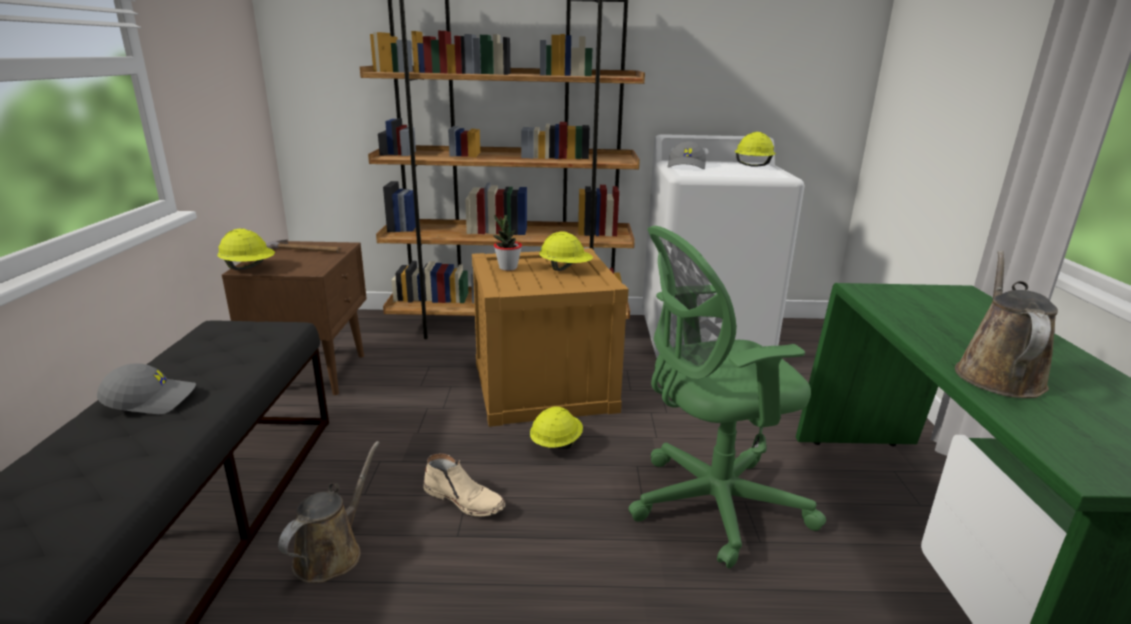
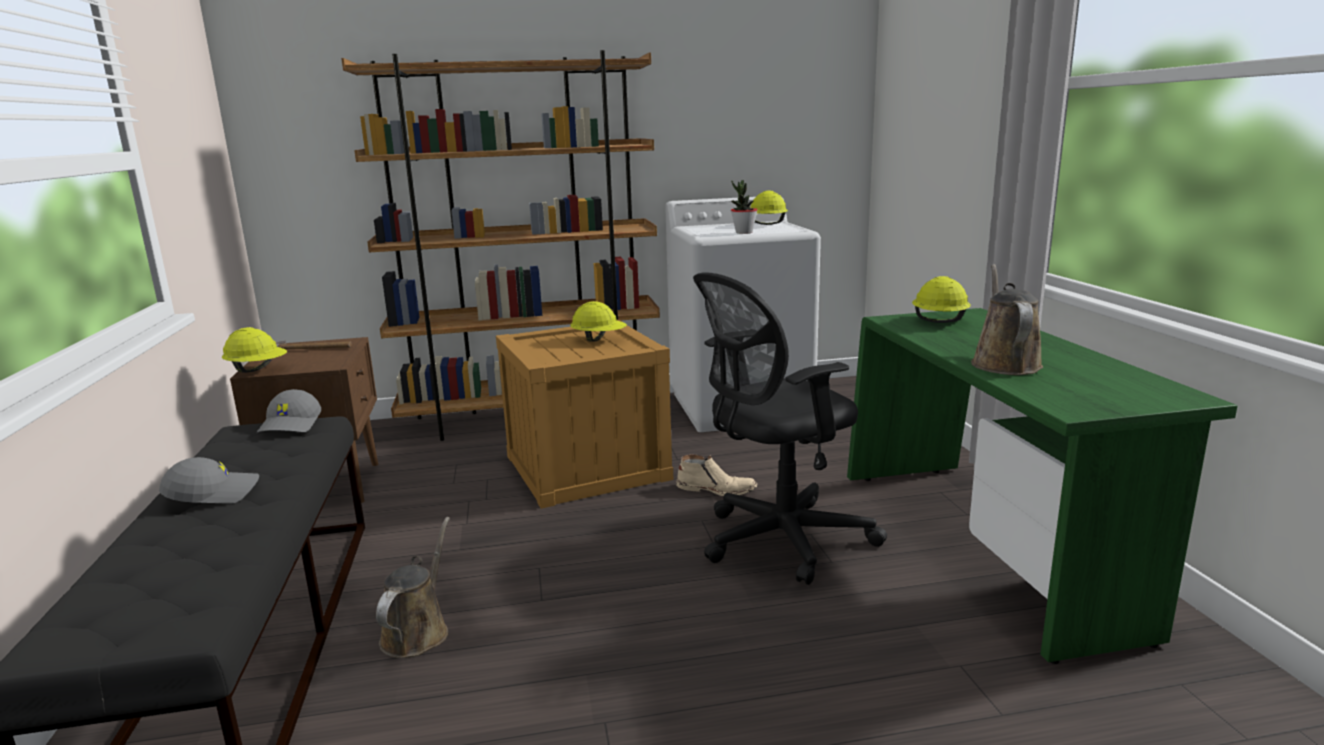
camera: 10 degrees left, 5 degrees down
beige boot [423,453,506,517] -> beige boot moved to [676,454,758,496]
potted plant [493,214,522,271] -> potted plant moved to [731,180,758,234]
yellow hard hat [530,406,583,449] -> yellow hard hat moved to [912,276,971,323]
green office chair [629,226,826,568] -> black office chair [693,272,887,585]
grey cap [667,141,706,169] -> grey cap moved to [256,389,321,433]

